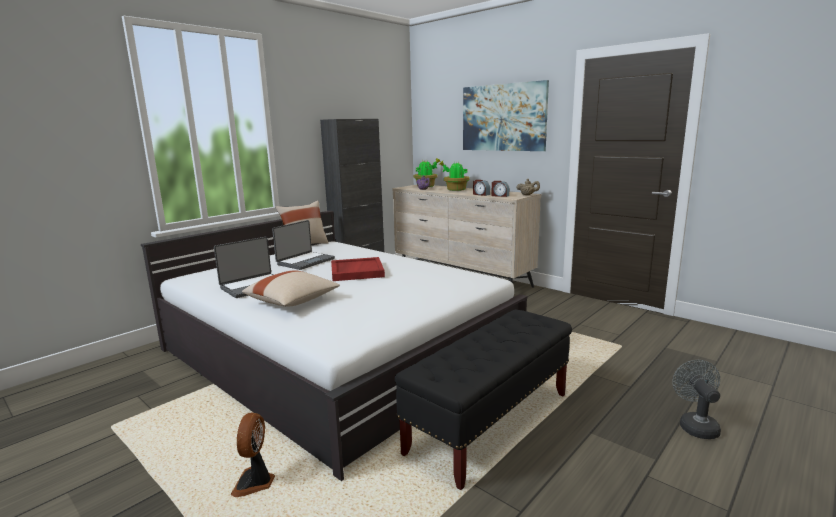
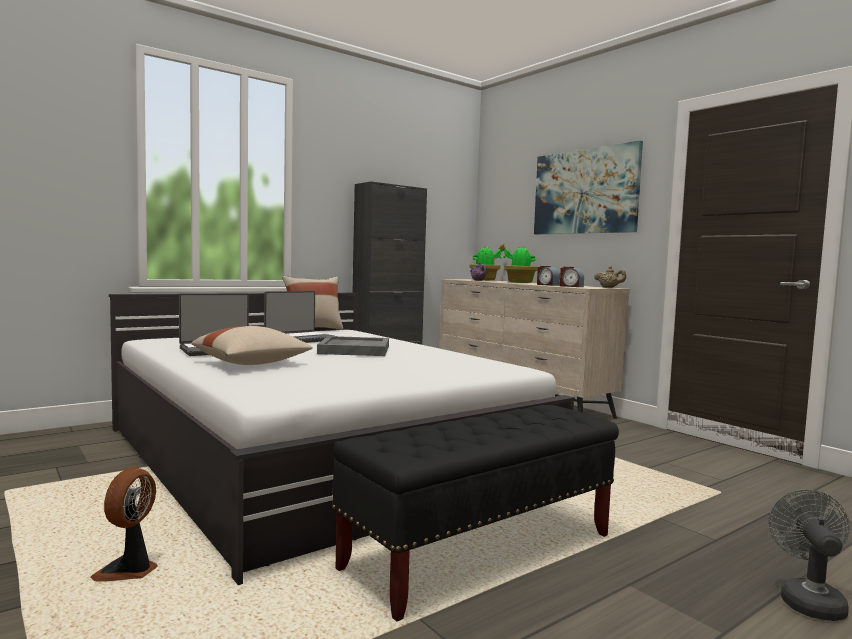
camera: 10 degrees right, 10 degrees down
red tray [331,257,385,281] -> grey tray [317,336,389,356]

